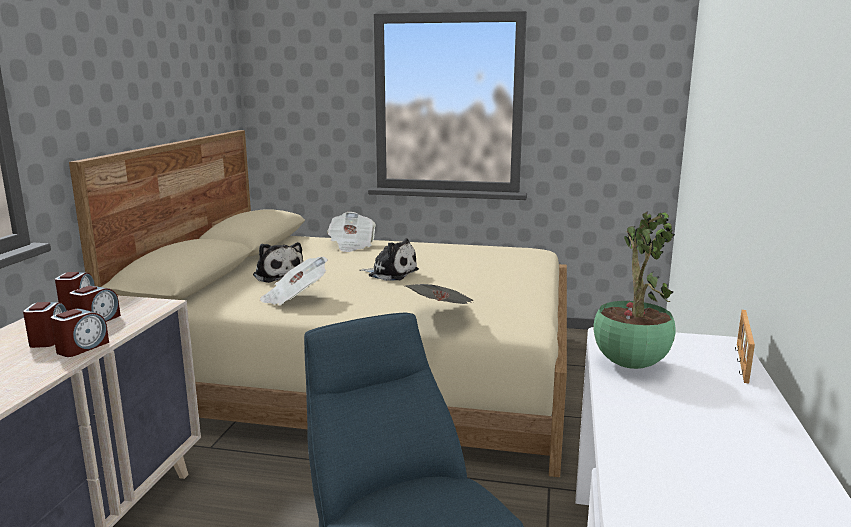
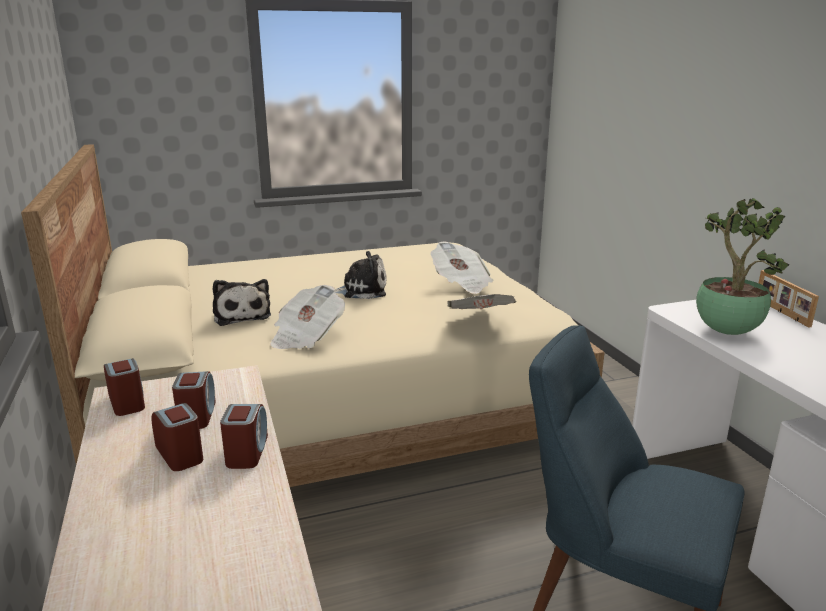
camera: 30 degrees left, 5 degrees up
plush toy [253,242,303,283] -> plush toy turned 45 degrees clockwise [213,279,271,326]
newspaper [327,212,376,252] -> newspaper moved to [430,242,494,294]

